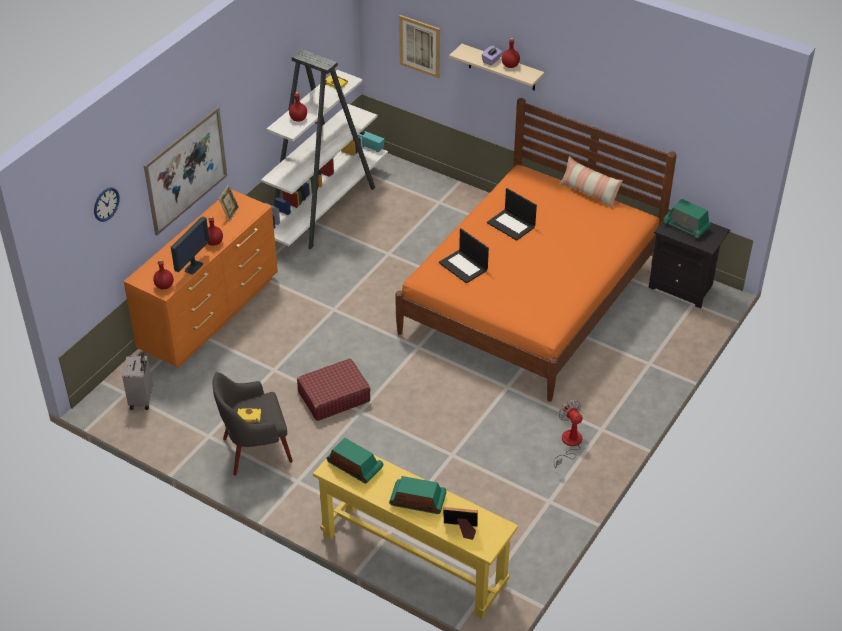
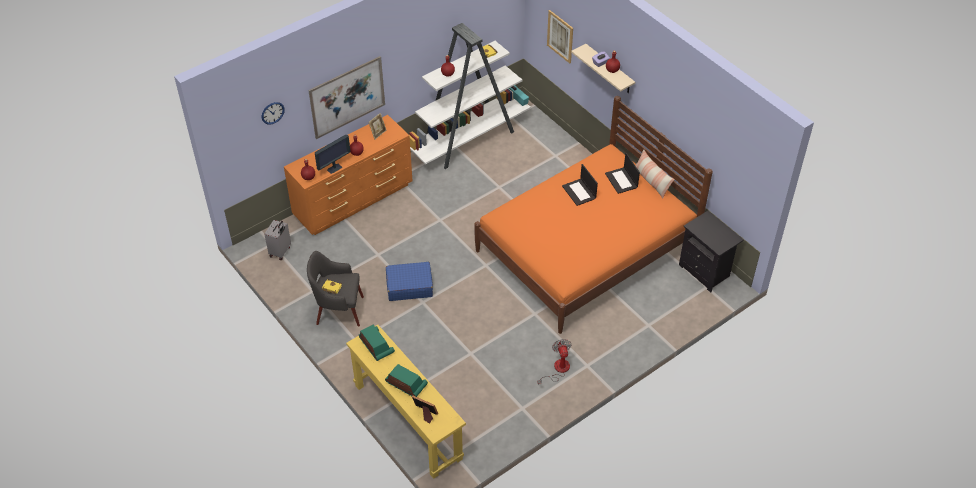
camera: 20 degrees right, 5 degrees up
red suitcase [297,358,371,421] -> blue suitcase [386,262,433,301]
laptop [439,228,489,283] -> laptop moved to [605,153,640,194]
radio [663,199,712,238] -> none

